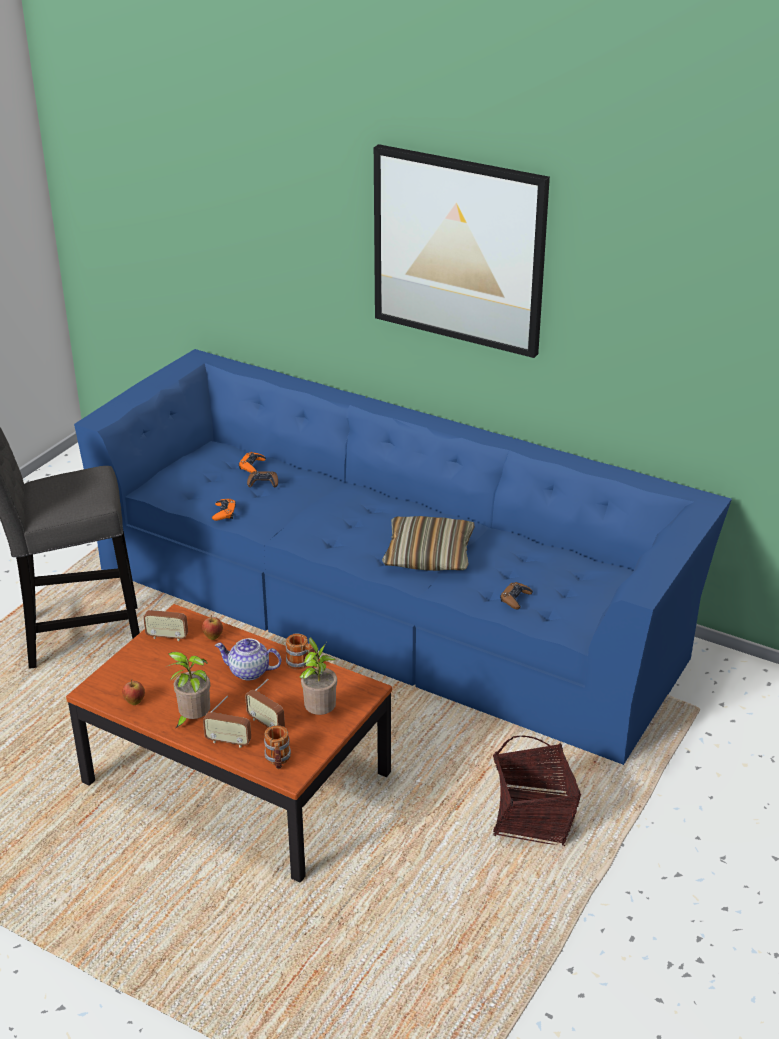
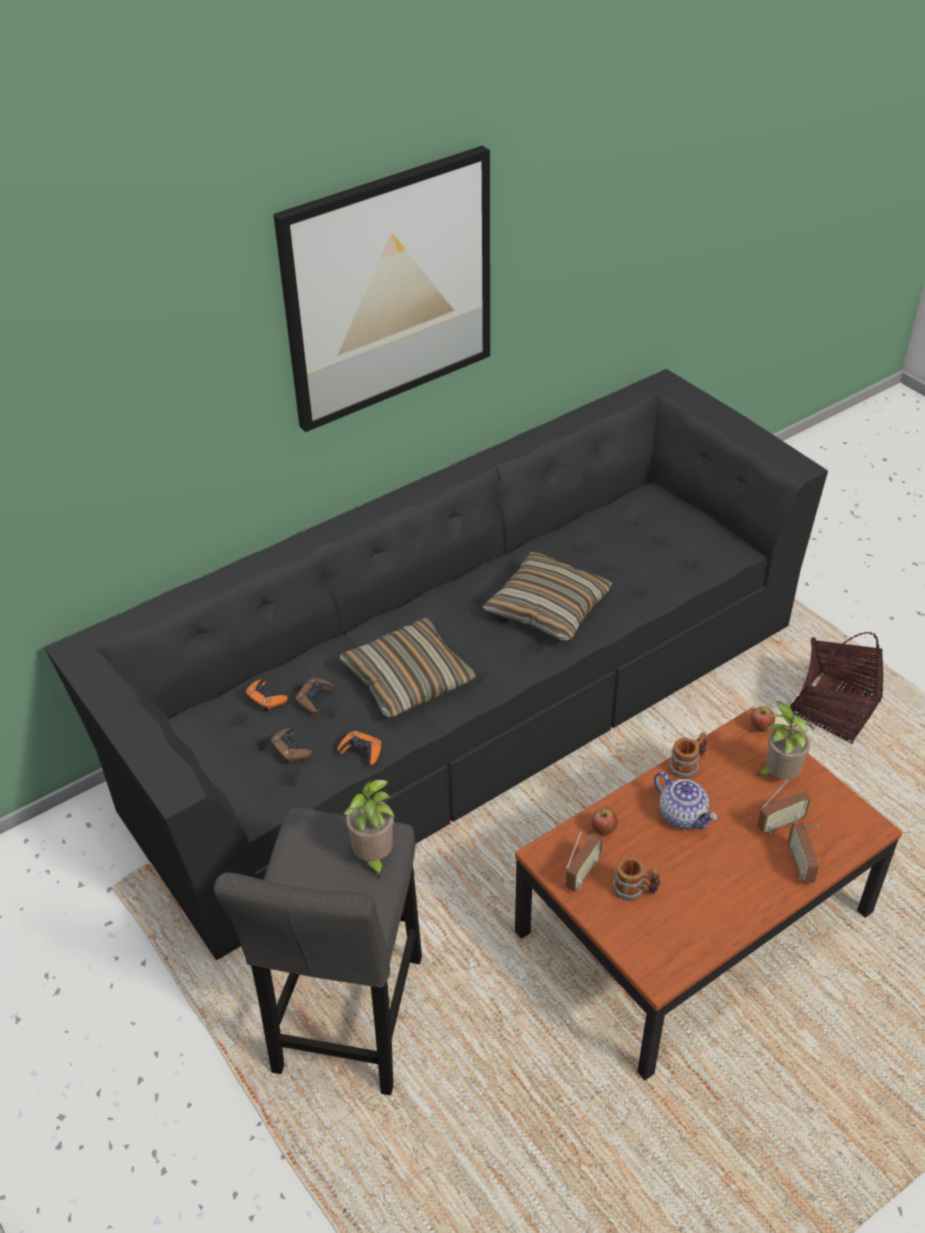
camera: 65 degrees left, 10 degrees up
blue sofa [74,349,732,765] -> black sofa [44,369,828,961]
apple [122,679,145,705] -> apple moved to [750,706,775,732]
potted plant [165,652,210,728] -> potted plant moved to [343,780,395,879]
radio [203,695,251,748] -> radio turned 135 degrees clockwise [788,823,819,884]
teapot [215,638,281,680] -> teapot turned 75 degrees counterclockwise [654,771,717,829]
mug [264,725,291,769] -> mug moved to [612,857,660,901]
brown game controller [500,582,533,609] -> brown game controller moved to [271,728,312,764]
none -> pillow [340,618,476,718]

